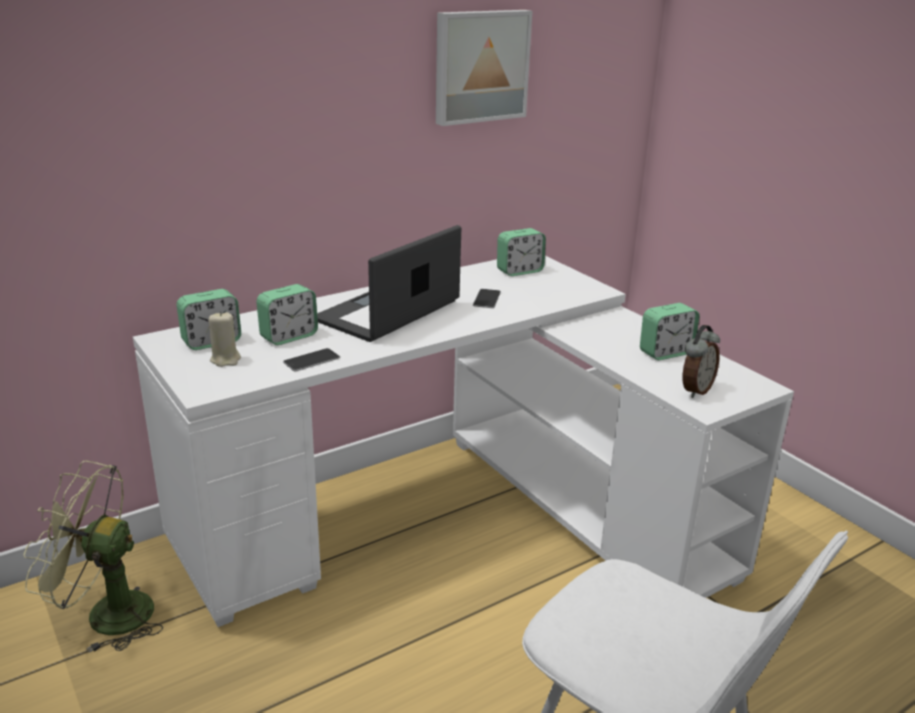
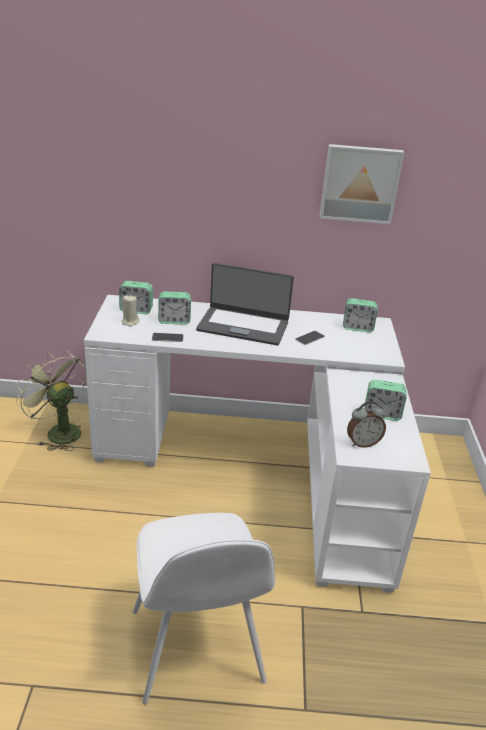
camera: 35 degrees right, 5 degrees up
laptop [317,225,461,342] -> laptop turned 150 degrees counterclockwise [196,263,294,345]

